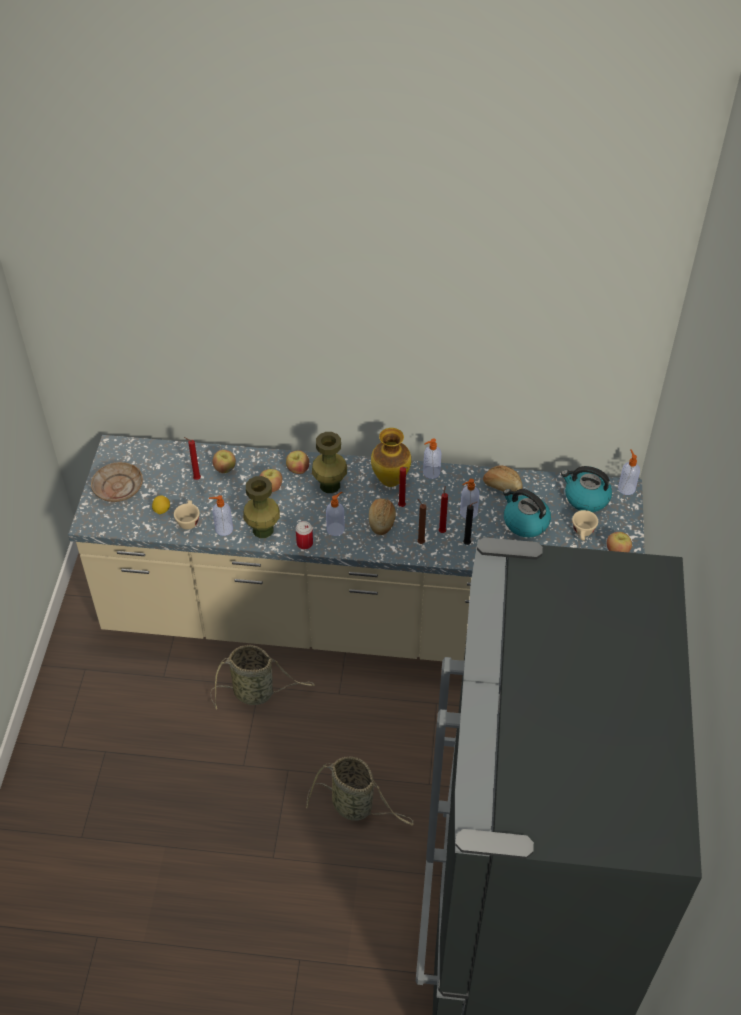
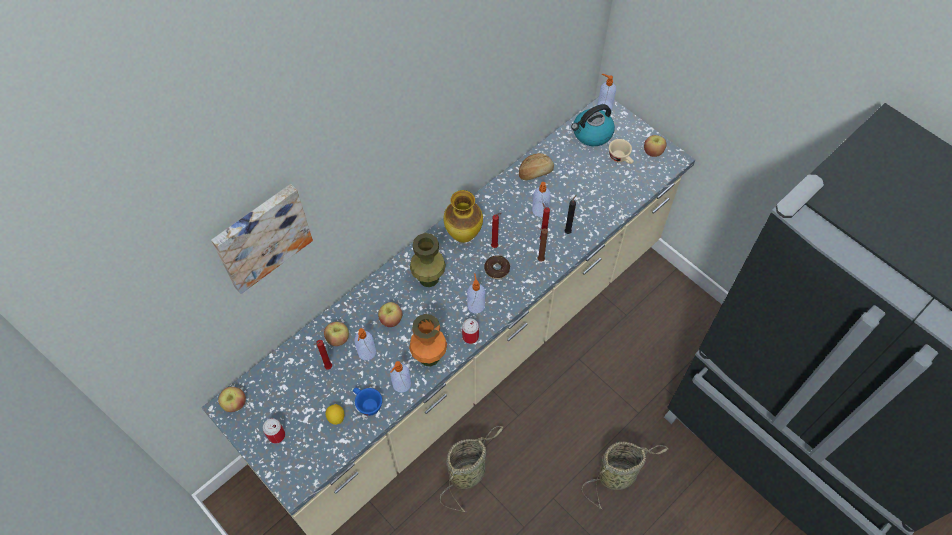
camera: 50 degrees left, 10 degrees up
beige plate [91,462,143,502] -> can [263,418,285,444]
beige cup [174,500,200,530] -> blue cup [353,388,382,416]
green vase [243,476,280,538] -> orange vase [409,314,447,366]
apple [286,451,309,474] -> apple moved to [218,387,246,412]
bread [369,499,396,535] -> donut [484,255,510,279]
soap dispenser [423,438,441,479] -> soap dispenser moved to [354,328,376,360]
kettle [503,489,551,537] -> none
none -> picture [211,184,313,294]

